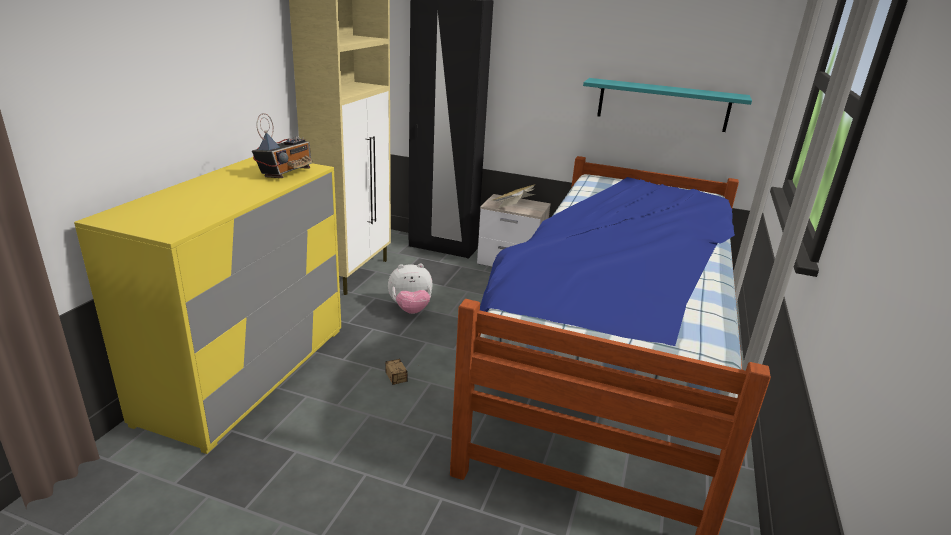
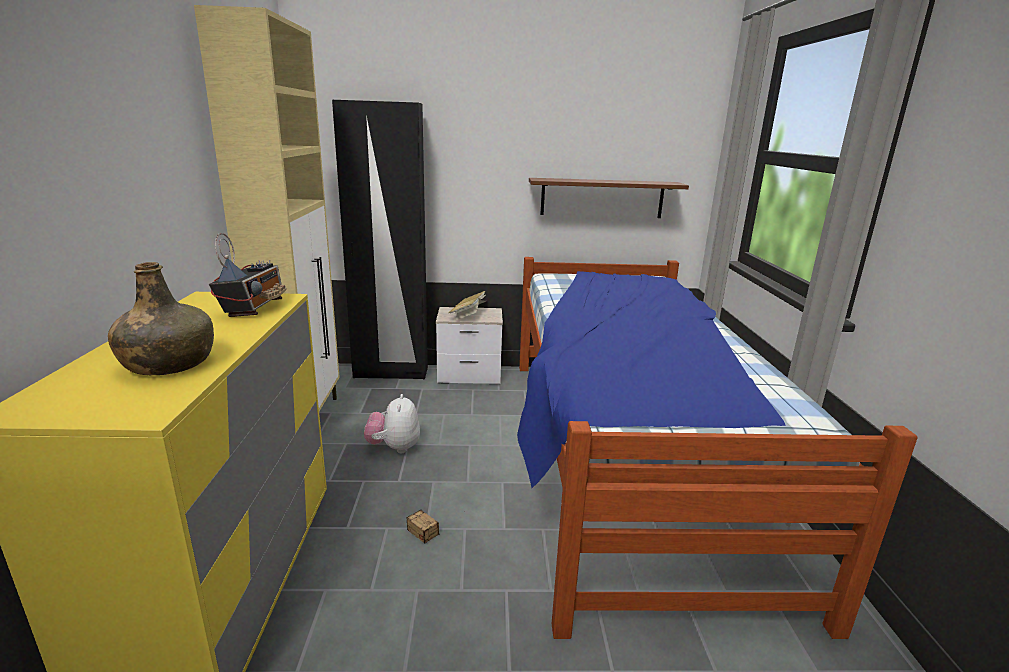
camera: 20 degrees left, 5 degrees down
plush toy [388,264,433,314] -> plush toy turned 120 degrees clockwise [364,394,420,453]
turquoise shelf [583,78,752,132] -> brown shelf [529,178,689,218]
none -> green bottle [108,262,214,375]

